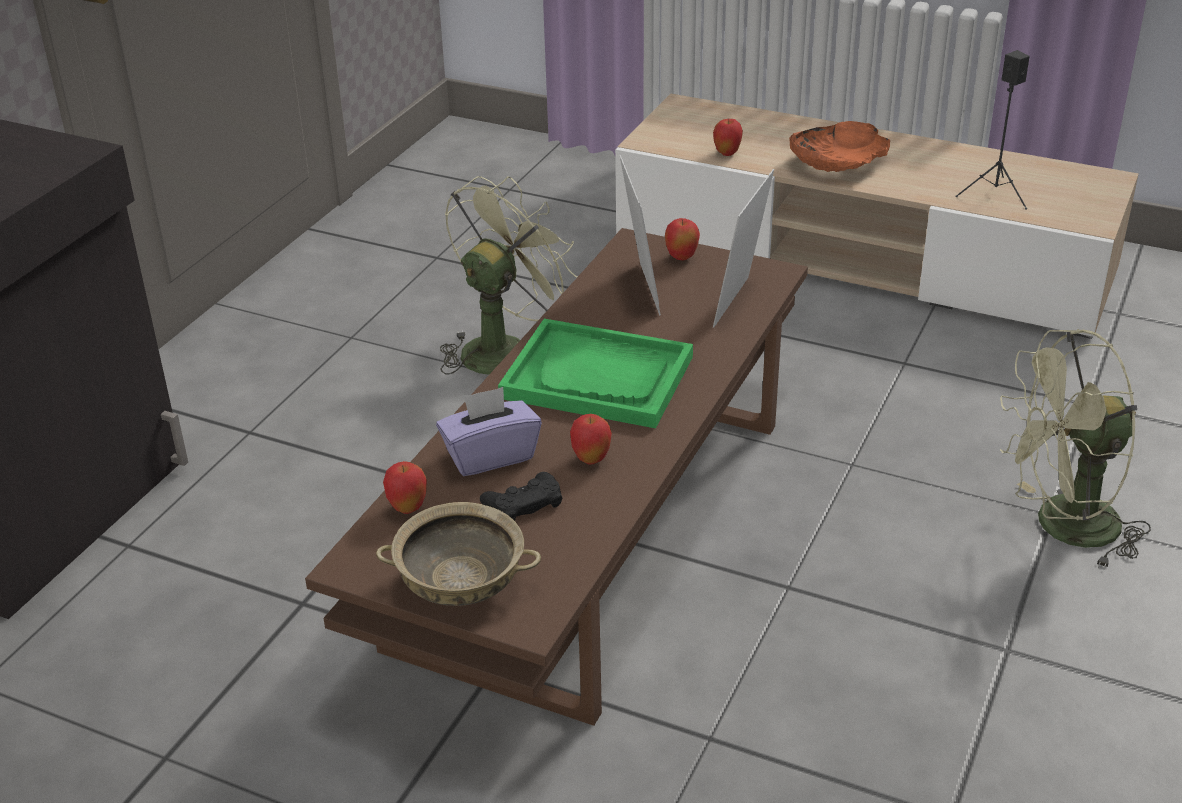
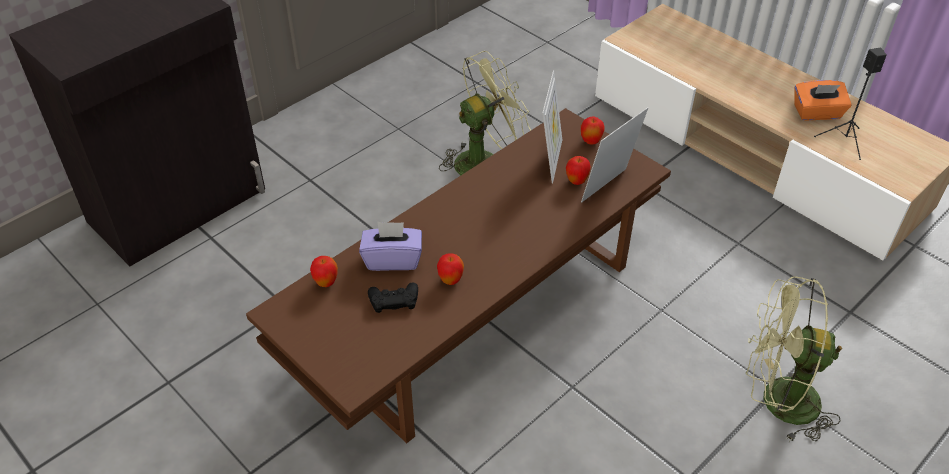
camera: 20 degrees right, 10 degrees up
beige bowl [376,502,541,606] -> none
green tray [498,319,693,428] -> none
apple [713,119,743,156] -> apple moved to [566,156,591,185]
orange bowl [789,121,890,172] -> none
none -> orange tissue box [794,80,852,121]

